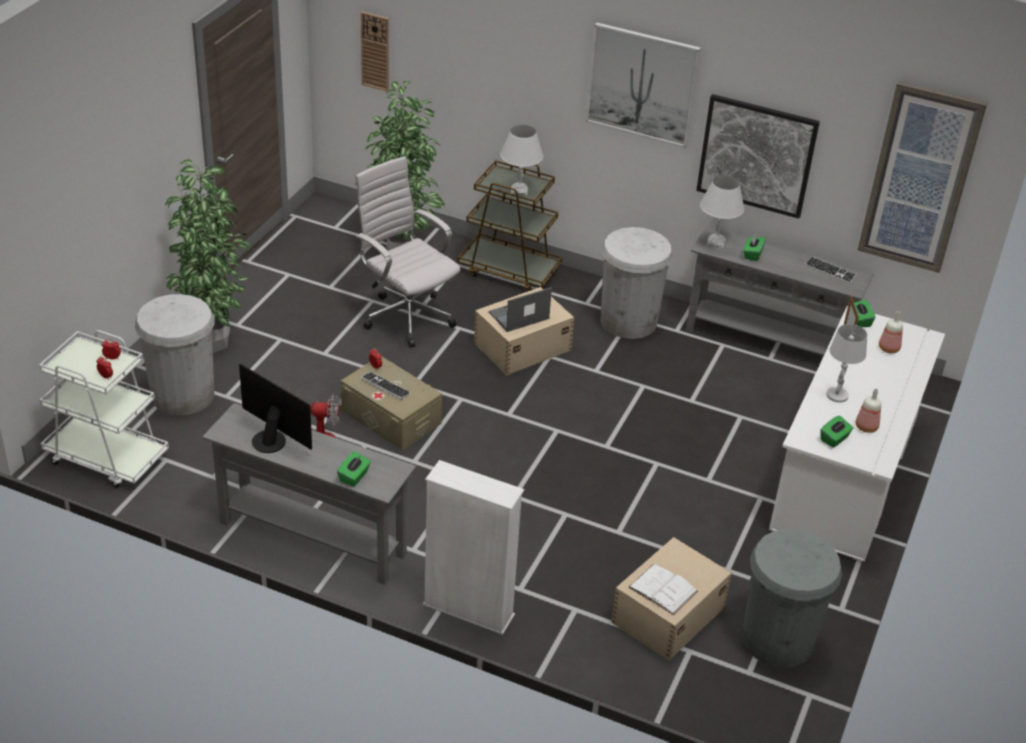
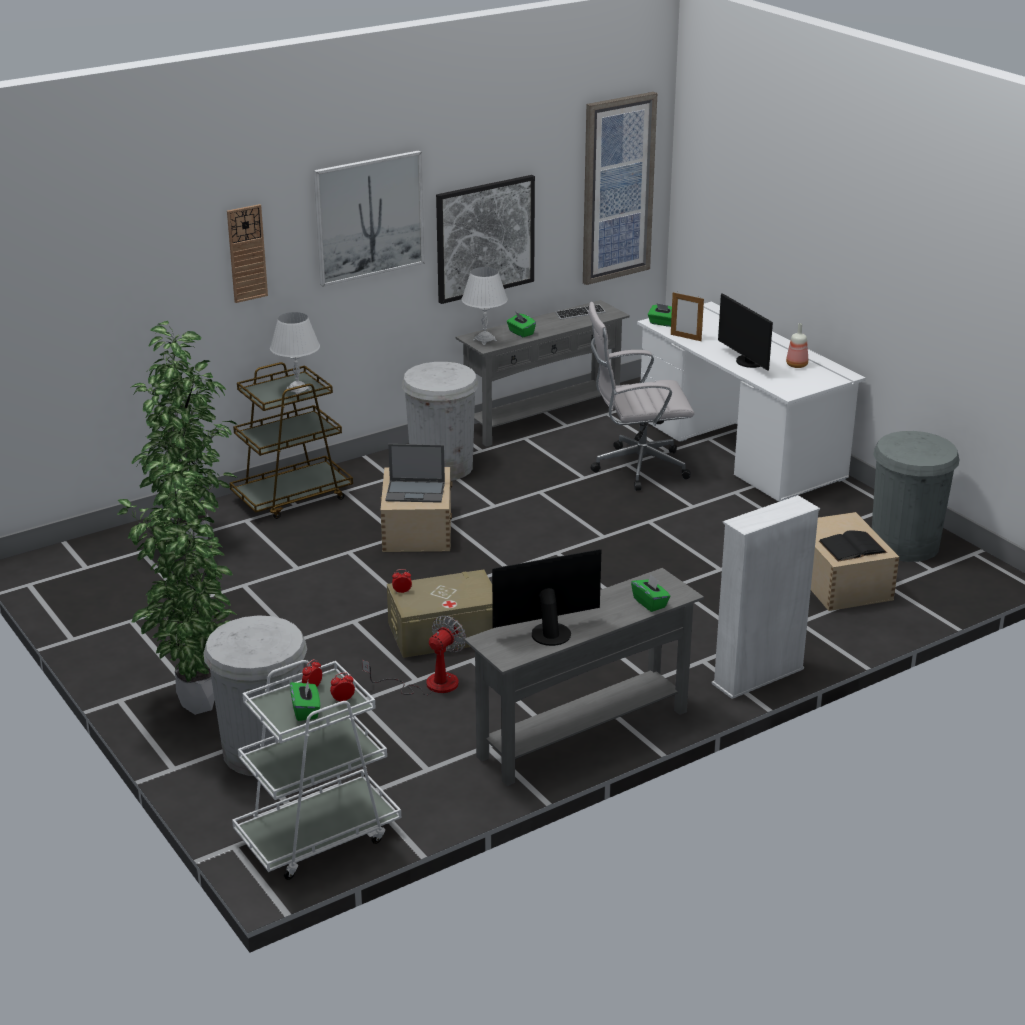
camera: 55 degrees left, 10 degrees down
white office chair [355,156,461,347] -> white office chair moved to [588,302,694,491]
wall clock [361,12,389,92] -> wall clock moved to [227,204,268,303]
keyboard [361,372,411,400] -> none
laptop [489,287,552,332] -> laptop turned 90 degrees counterclockwise [385,444,445,503]
white book [628,564,698,615] -> black book [819,530,887,562]
green tissue box [820,416,853,448] -> green tissue box moved to [290,681,320,721]
white table lamp [827,324,867,403] -> monitor [718,293,773,371]
bottle [879,311,903,353] -> none

